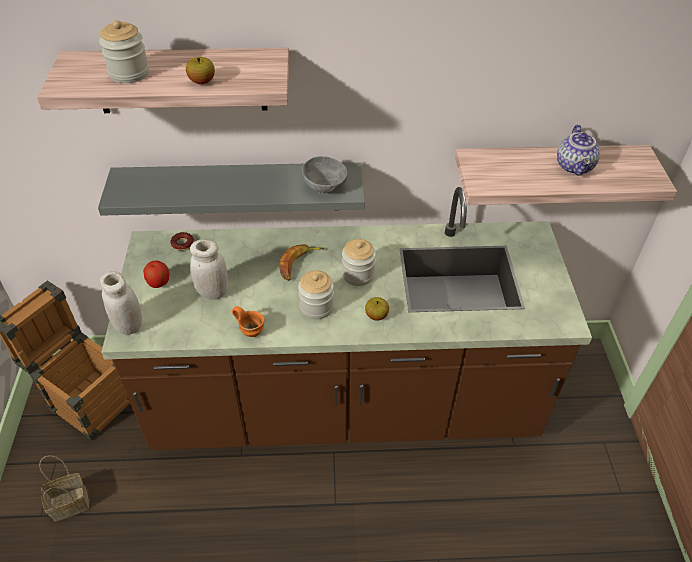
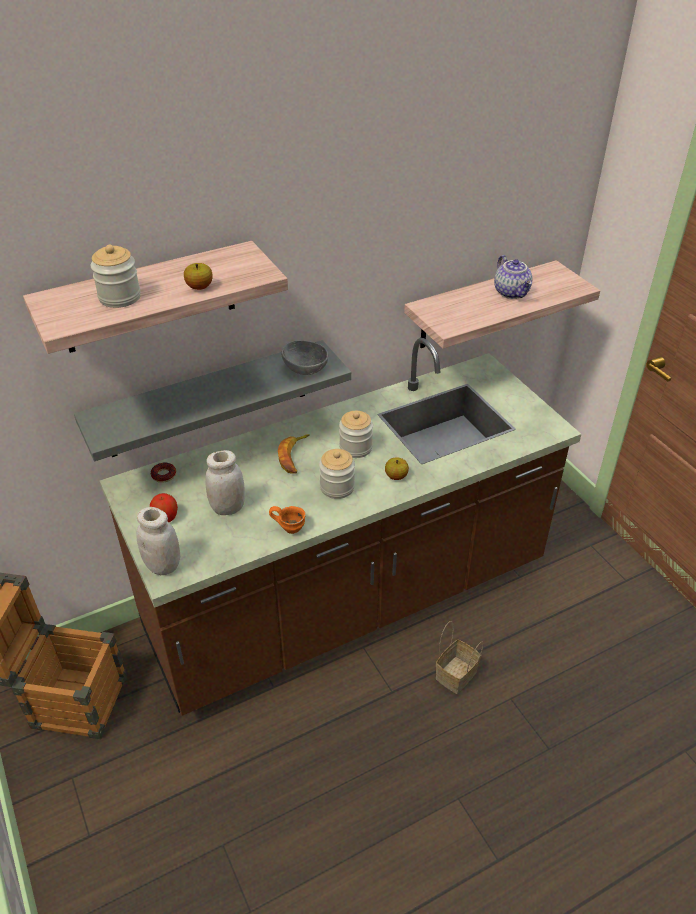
camera: 25 degrees left, 5 degrees down
basket [39,455,89,522] -> basket moved to [436,621,484,694]

